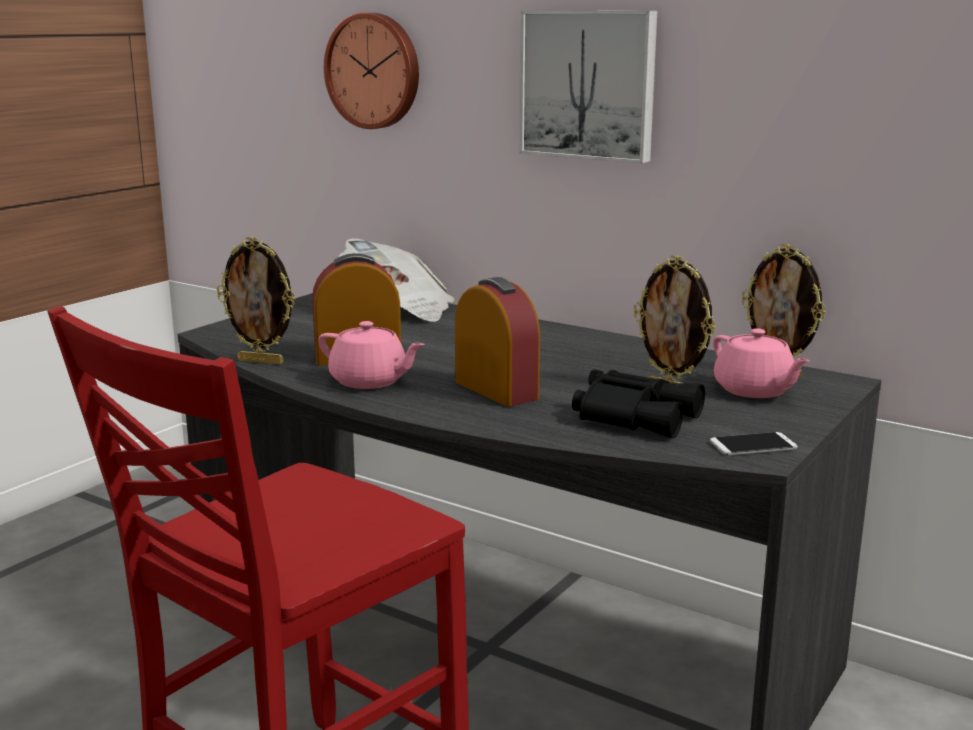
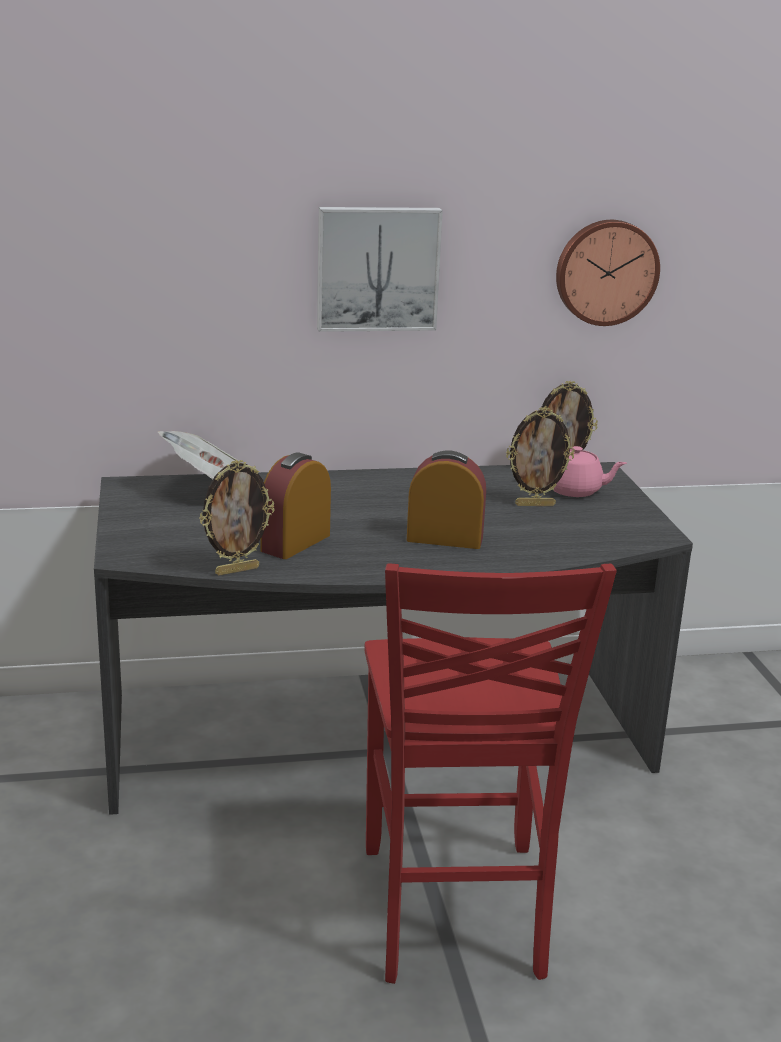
camera: 45 degrees left, 5 degrees up
pink teapot [318,321,424,389] -> none
wall clock [324,13,419,129] -> wall clock moved to [556,220,660,326]
black binoculars [572,370,705,438] -> none
phone [710,432,797,455] -> none

